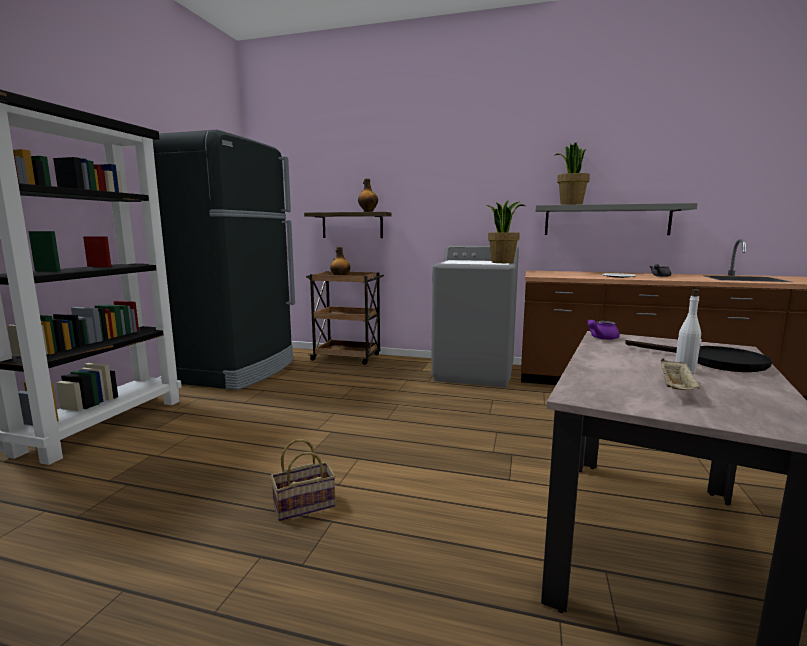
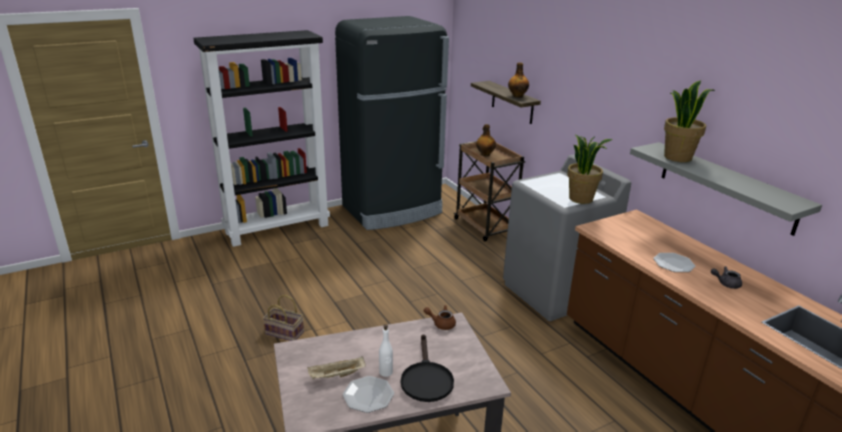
camera: 45 degrees right, 15 degrees up
purple teapot [587,320,620,340] -> brown teapot [424,305,456,330]
none -> plate [343,376,394,413]

